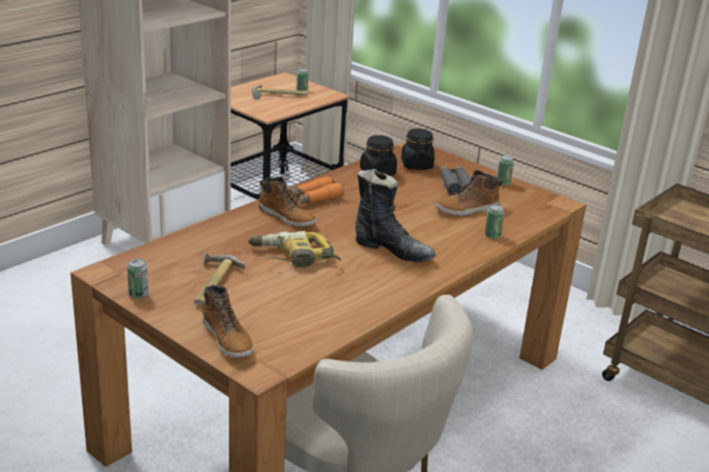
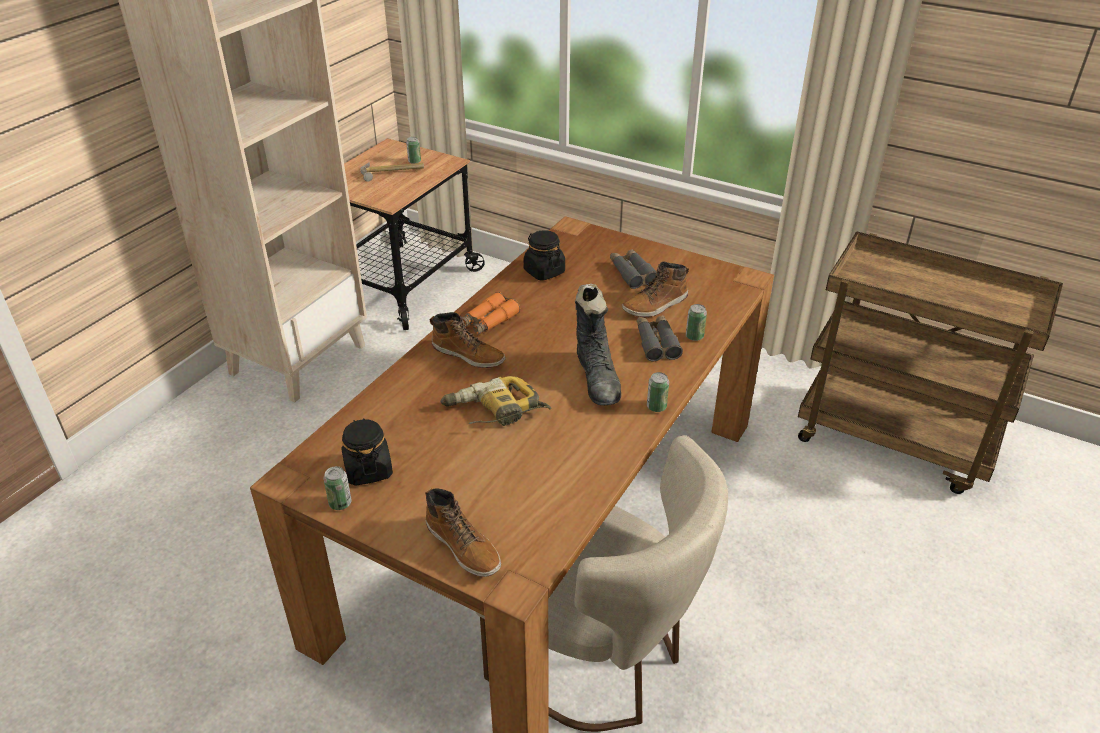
camera: 10 degrees left, 10 degrees up
hammer [194,252,245,305] -> none
black boot [355,169,436,262] -> black boot turned 60 degrees clockwise [575,284,621,405]
black jar [401,128,435,170] -> black jar moved to [341,418,393,486]
can [496,155,514,186] -> can moved to [647,372,669,412]
none -> grey binoculars [637,315,683,361]

